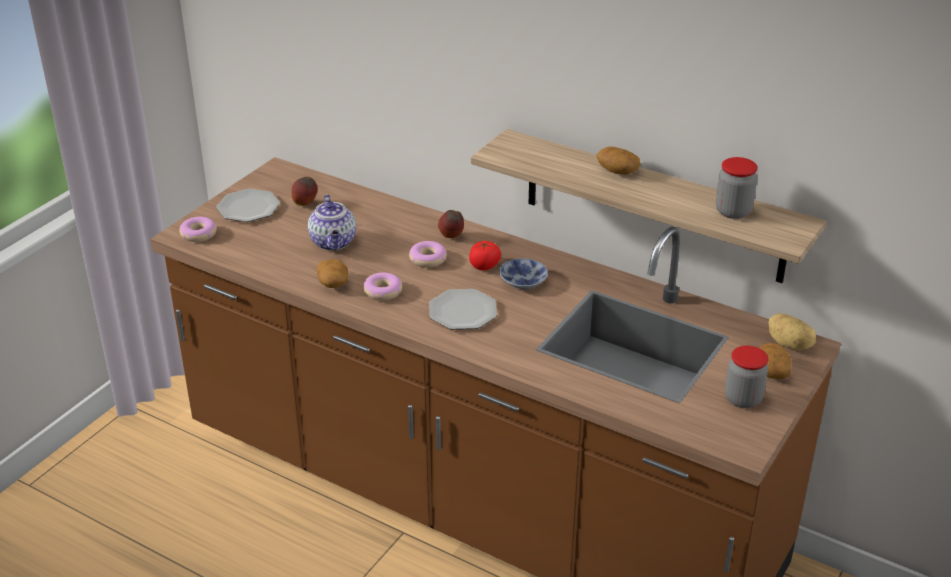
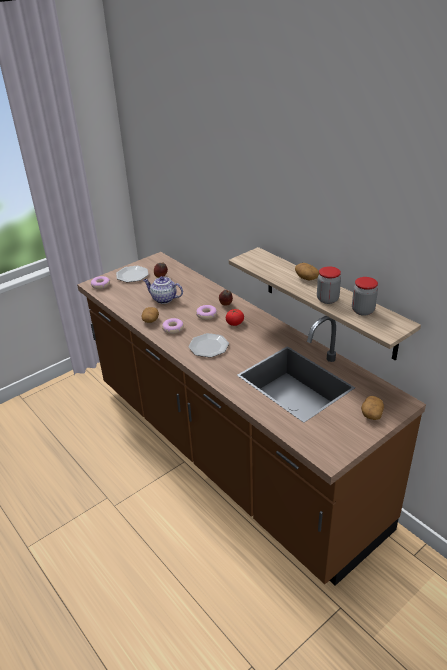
camera: 20 degrees right, 0 degrees up
teapot [308,194,356,251] -> teapot turned 105 degrees clockwise [143,276,183,304]
bowl [499,258,548,290] -> none
jar [725,346,769,408] -> jar moved to [317,266,341,304]
potato [768,313,816,351] -> none

